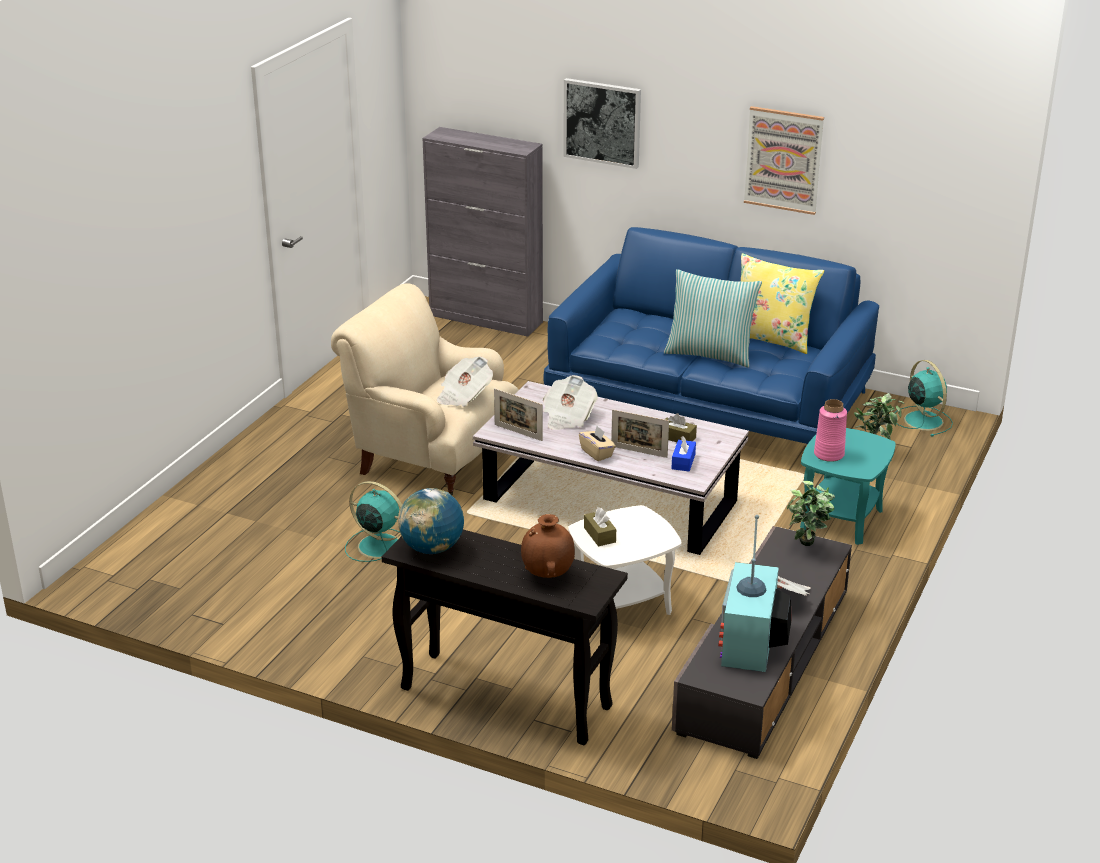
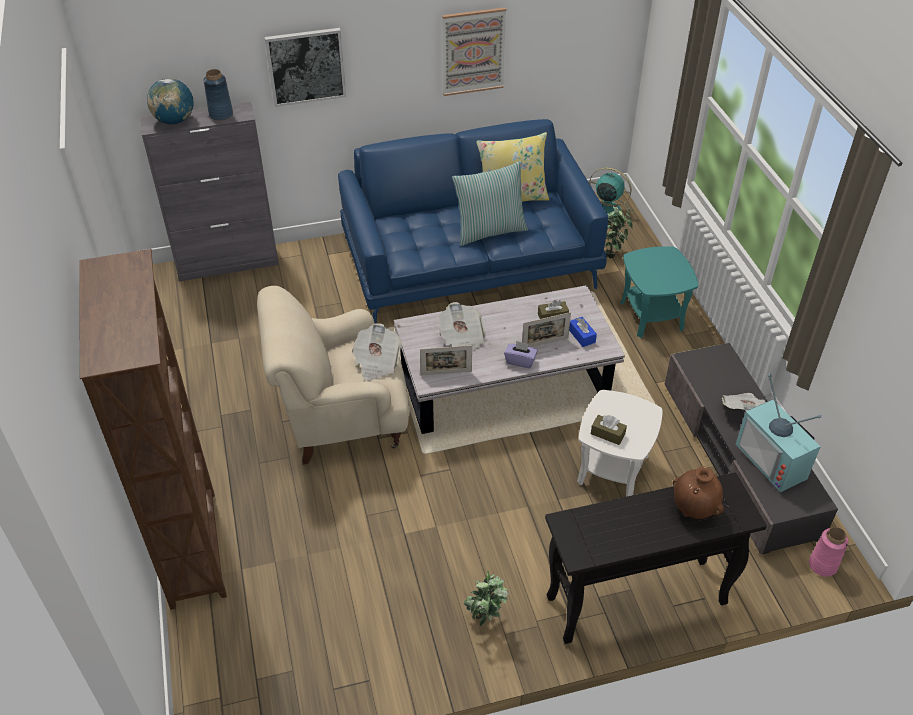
camera: 40 degrees left, 15 degrees up
turquoise fan [345,481,402,562] -> none
globe [398,488,464,554] -> globe moved to [147,78,194,124]
beige tissue box [579,426,616,461] -> purple tissue box [504,341,538,368]
potted plant [787,481,835,546] -> potted plant moved to [464,570,509,626]
pink vase [814,399,847,462] -> pink vase moved to [809,527,849,577]
none -> brown bookcase [79,249,227,610]
none -> blue vase [203,69,233,121]

